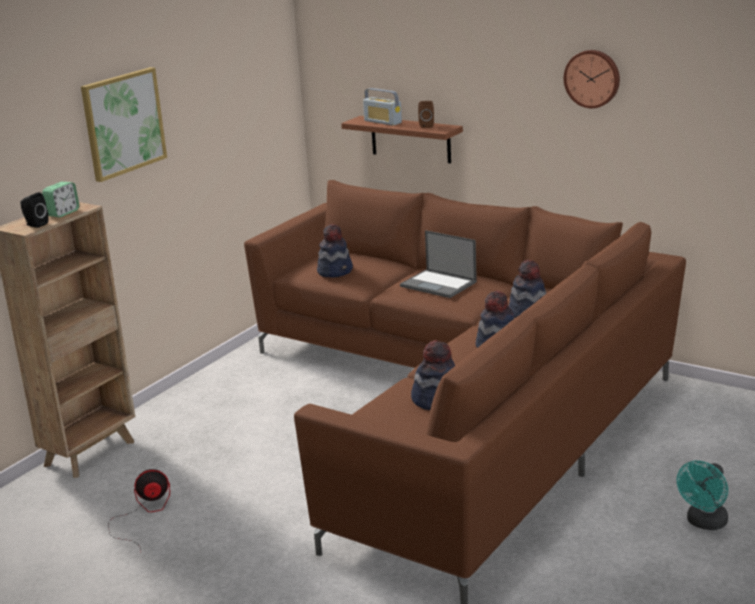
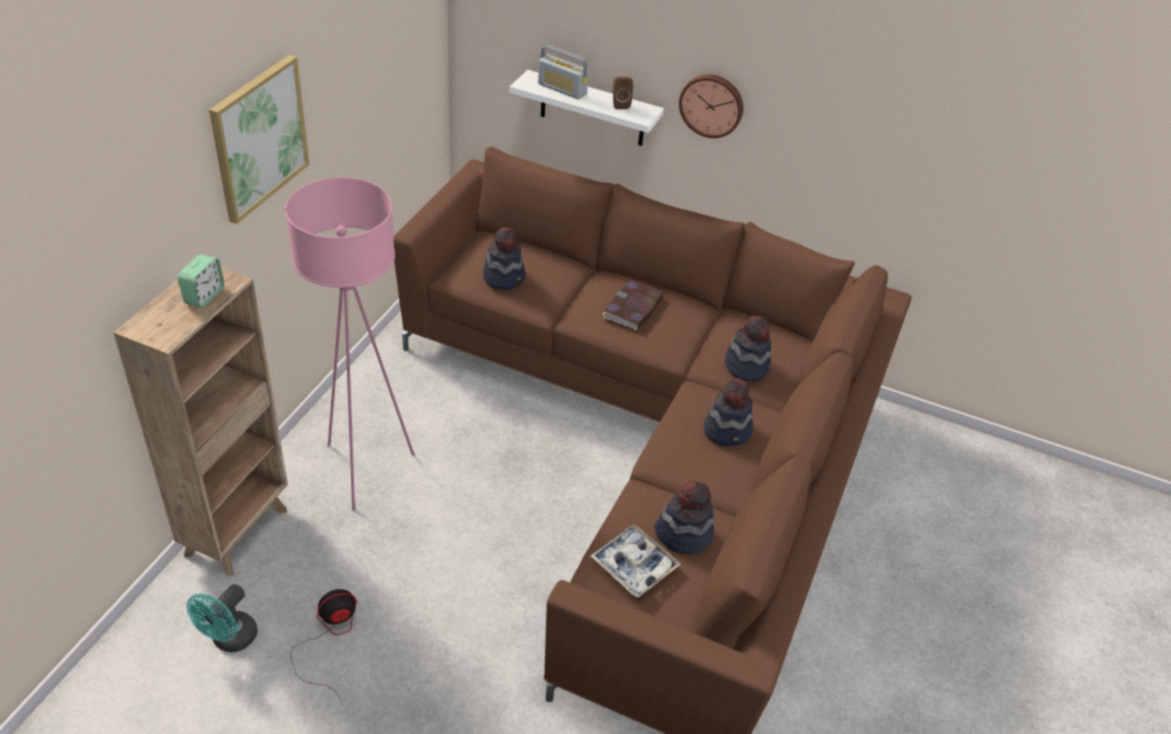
camera: 15 degrees left, 20 degrees up
black speaker [20,192,49,228] -> none
brown shelf [341,116,463,164] -> white shelf [509,70,664,146]
laptop [400,230,477,298] -> book [603,280,664,330]
wall clock [564,50,620,108] -> wall clock moved to [679,74,743,138]
turquoise fan [677,461,728,530] -> turquoise fan moved to [186,584,258,652]
none -> pink floor lamp [285,178,414,511]
none -> tray [591,524,681,598]

